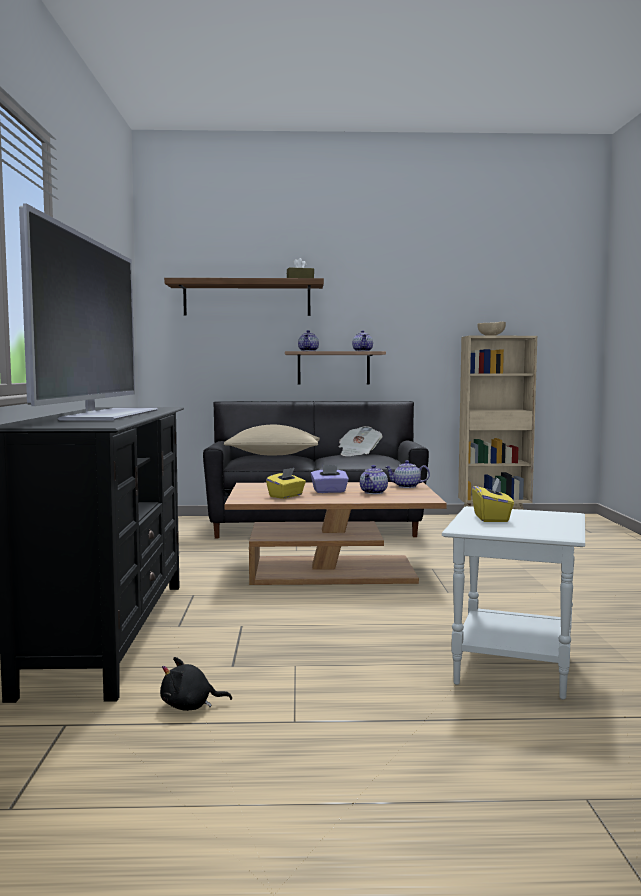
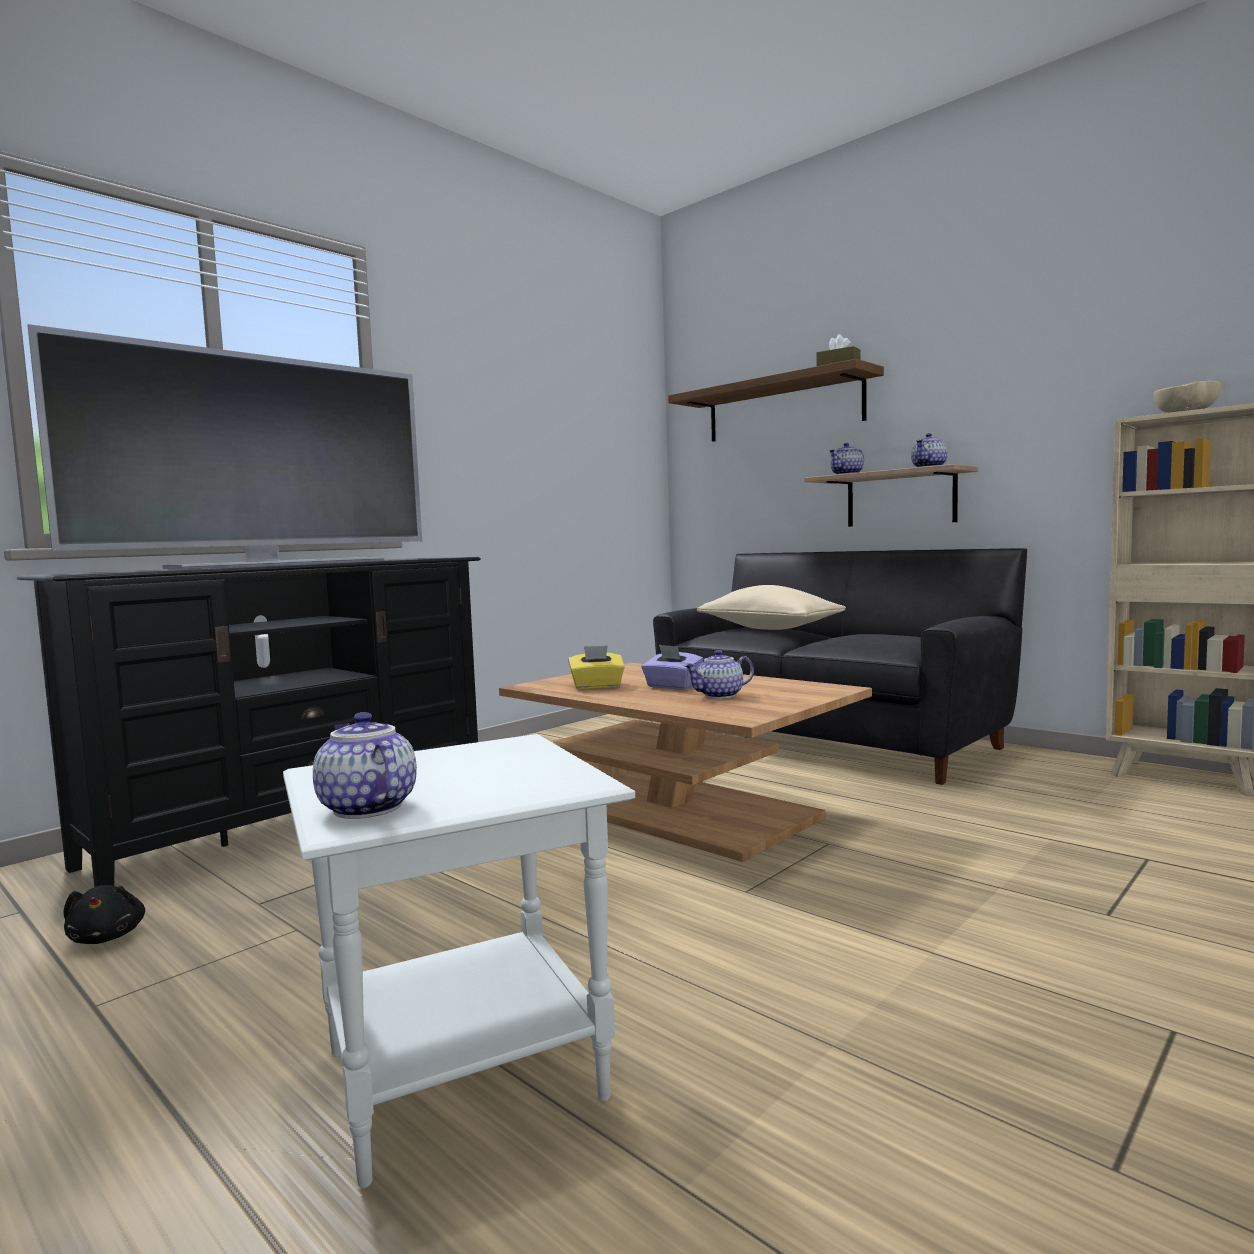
camera: 45 degrees right, 0 degrees up
black plush toy [160,657,232,711] -> black plush toy turned 150 degrees counterclockwise [63,885,145,944]
newspaper [339,426,383,456] -> none
teapot [386,460,430,488] -> teapot moved to [313,712,417,819]
yellow tissue box [472,478,514,522] -> none

